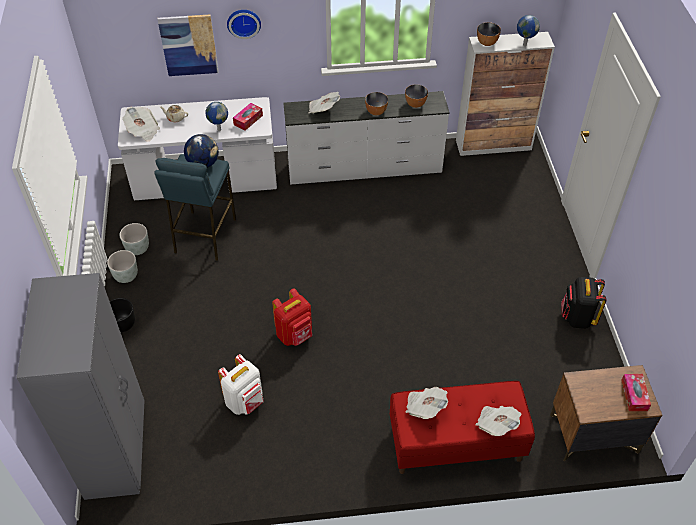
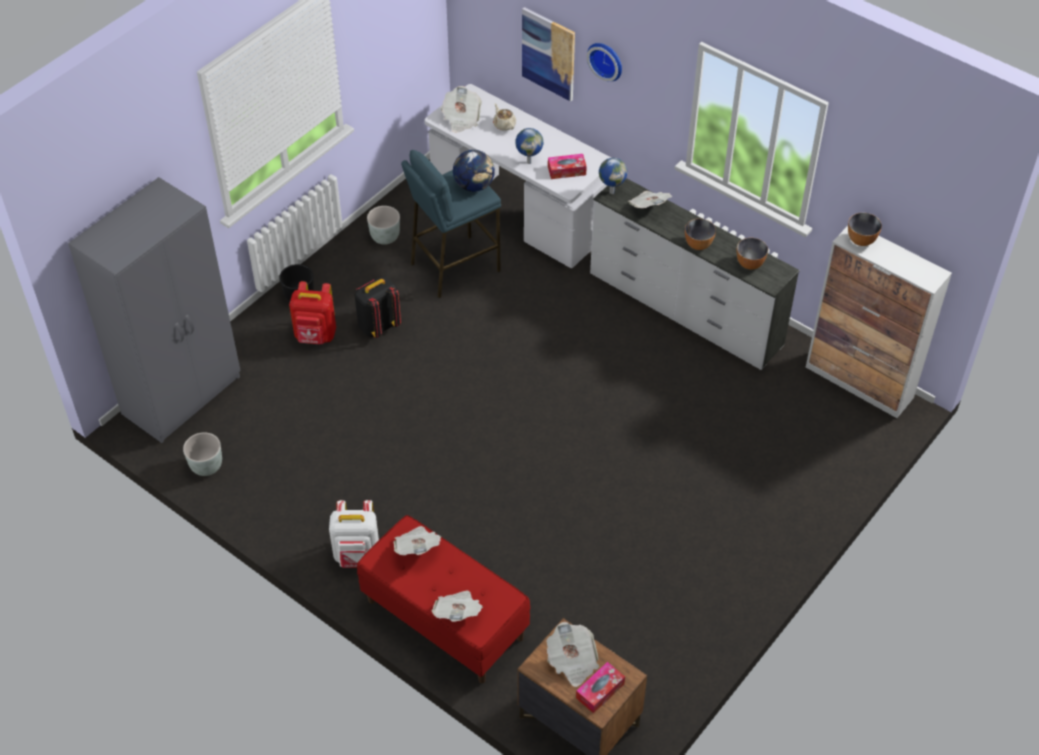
camera: 45 degrees right, 0 degrees up
grey planter [107,250,138,283] -> grey planter moved to [183,432,222,476]
white backpack [218,354,264,415] -> white backpack moved to [329,500,379,568]
red backpack [272,288,312,346] -> red backpack moved to [289,281,336,344]
globe [517,15,540,46] -> globe moved to [599,158,628,194]
black backpack [561,277,606,329] -> black backpack moved to [355,276,401,338]
none -> newspaper [546,622,599,687]

